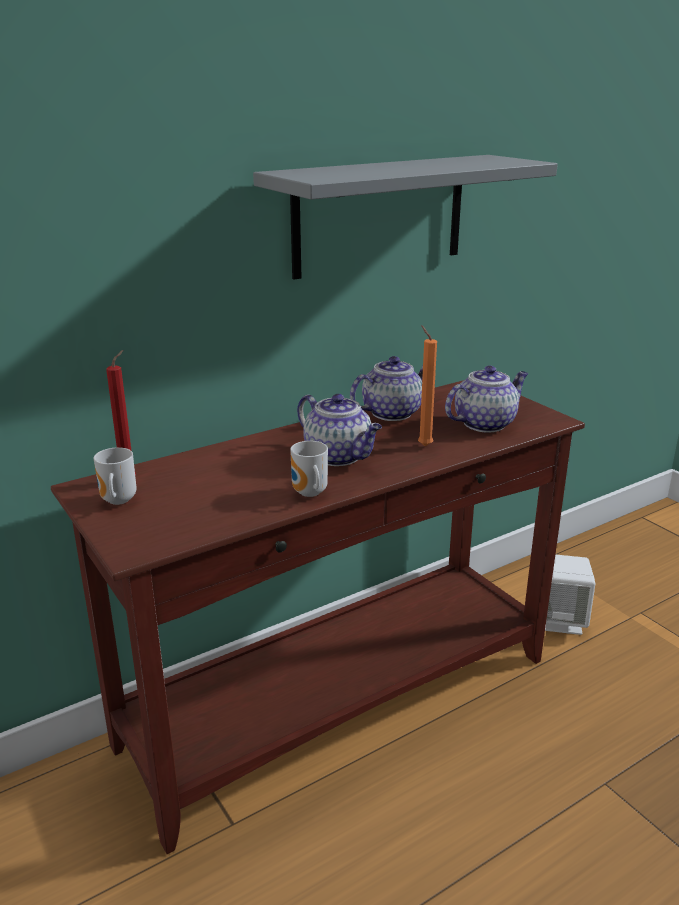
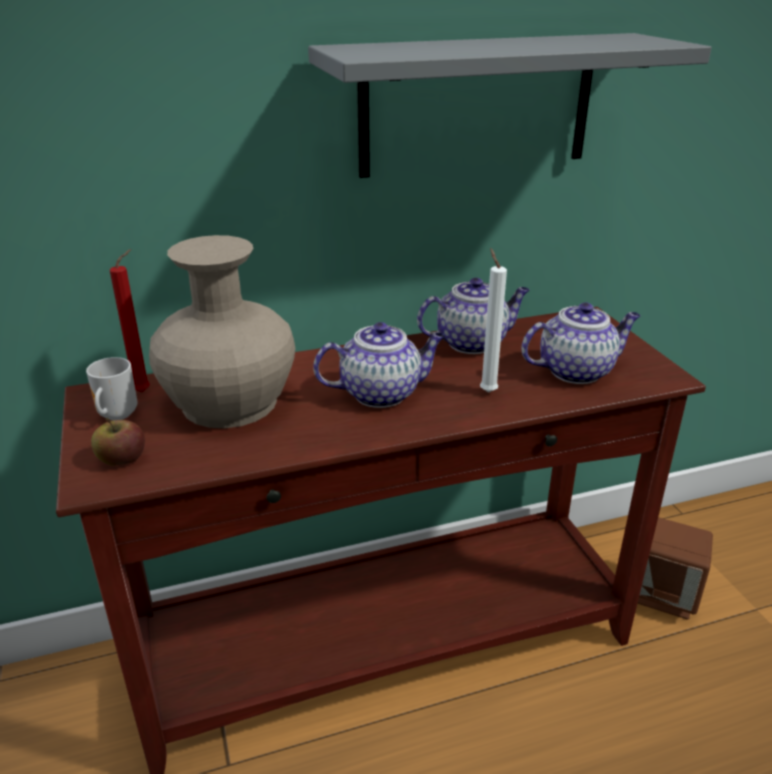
camera: 15 degrees right, 5 degrees up
mug [290,441,328,497] -> none
teapot [297,394,382,466] -> teapot turned 75 degrees counterclockwise [313,322,446,408]
orange candle [418,325,437,446] -> white candle [480,248,507,393]
white speaker [545,554,595,635] -> brown speaker [637,517,713,620]
none -> apple [91,418,145,466]
none -> beige vase [149,235,295,428]

